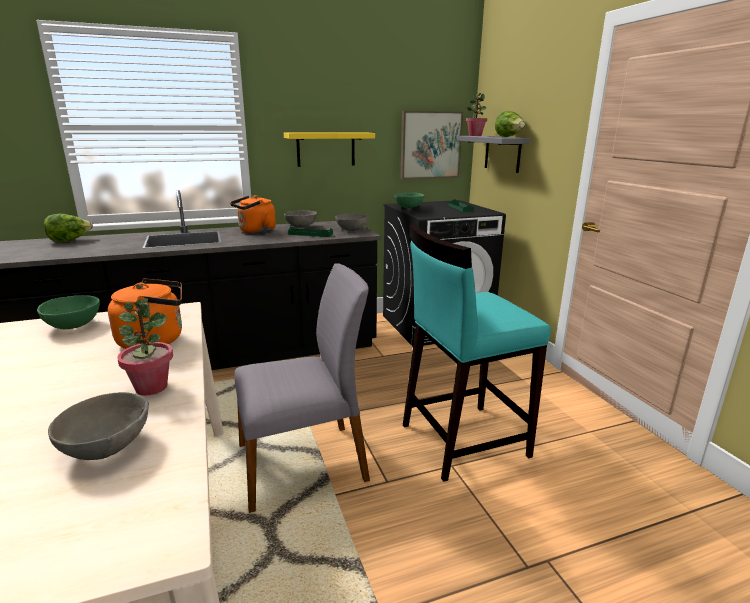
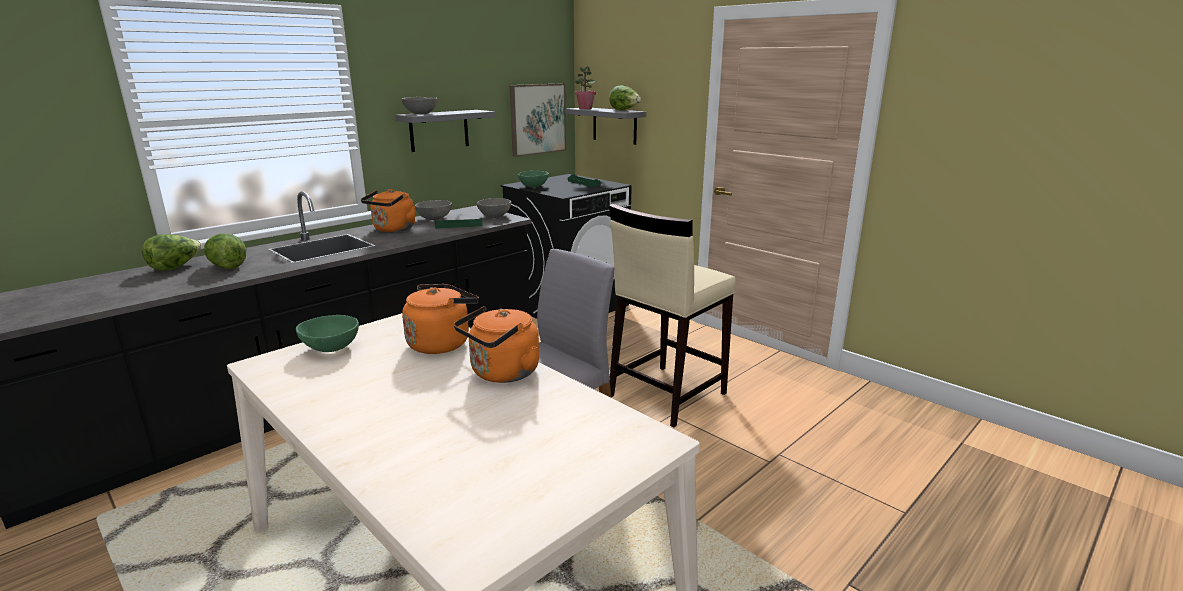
camera: 25 degrees left, 0 degrees up
grey bowl [48,392,149,460] -> grey bowl moved to [402,97,438,114]
potted plant [117,298,173,396] -> orange kettle [454,306,539,383]
yellow shelf [284,132,375,167] -> grey shelf [395,110,496,152]
turquoise stool [403,224,551,482] -> beige stool [609,204,736,427]
none -> lettuce [204,233,246,269]

